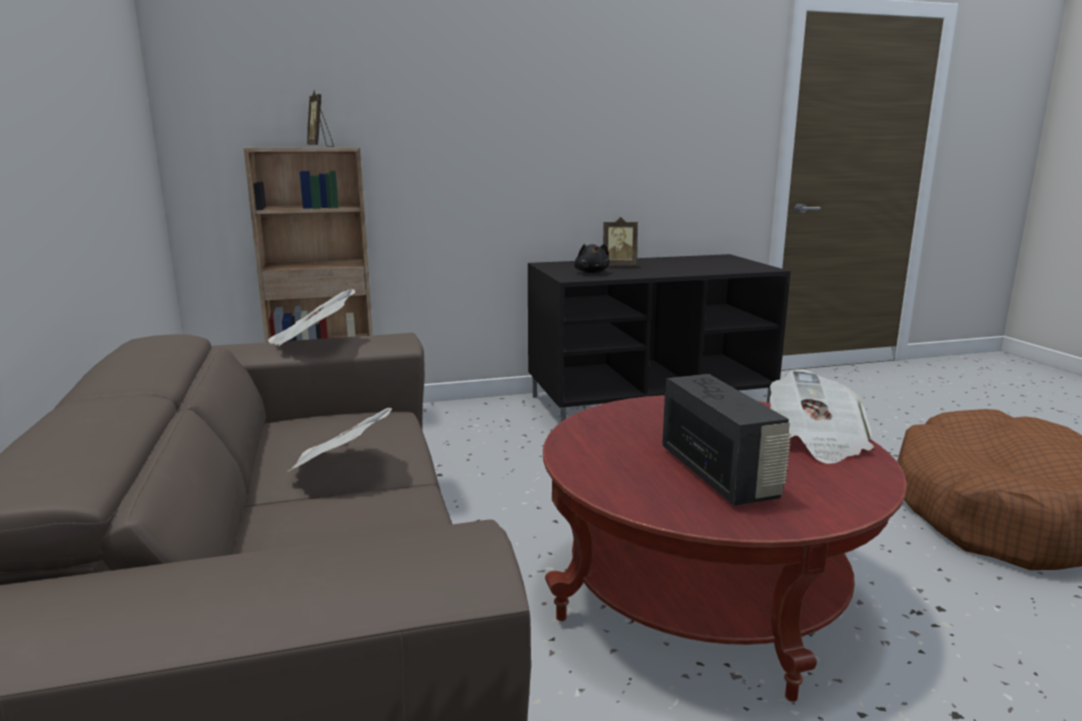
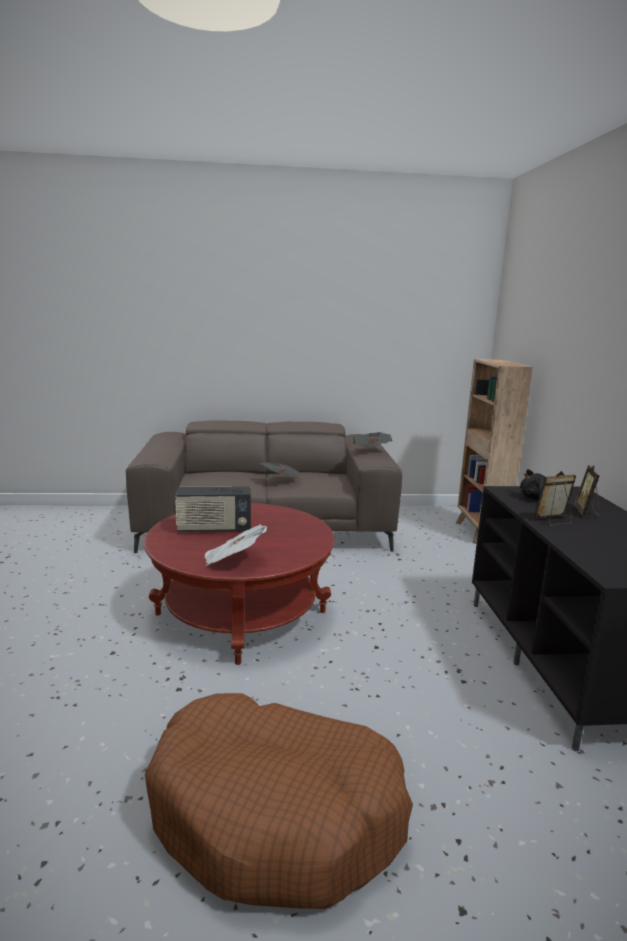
camera: 100 degrees right, 0 degrees up
picture frame [307,89,334,147] -> picture frame moved to [534,471,576,526]

